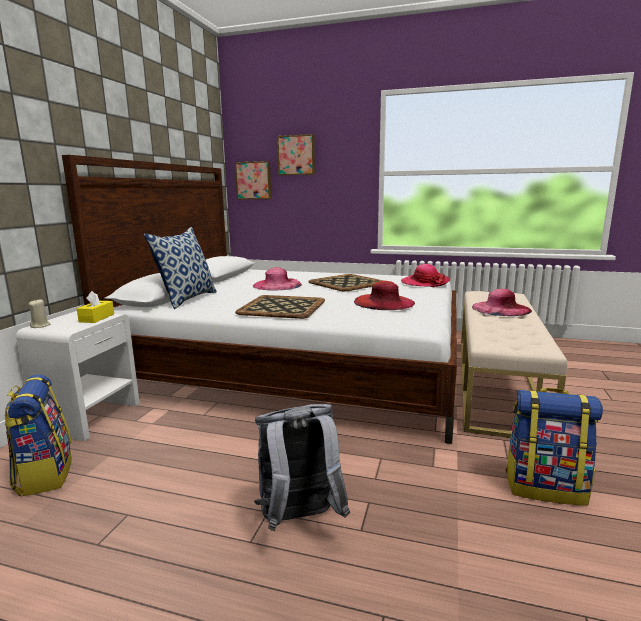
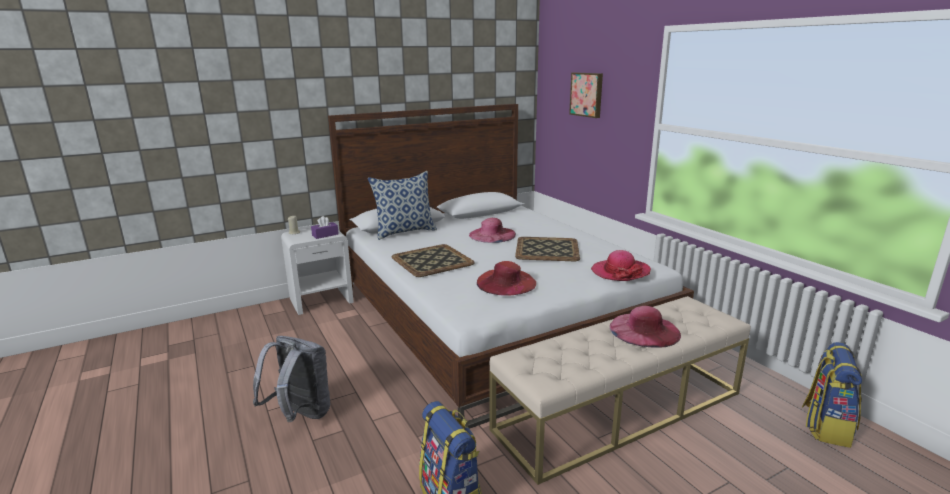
camera: 45 degrees right, 5 degrees up
backpack [4,374,71,496] -> backpack moved to [802,342,862,448]
yellow tissue box [77,291,114,323] -> purple tissue box [311,216,339,239]
picture [235,161,271,199] -> none

